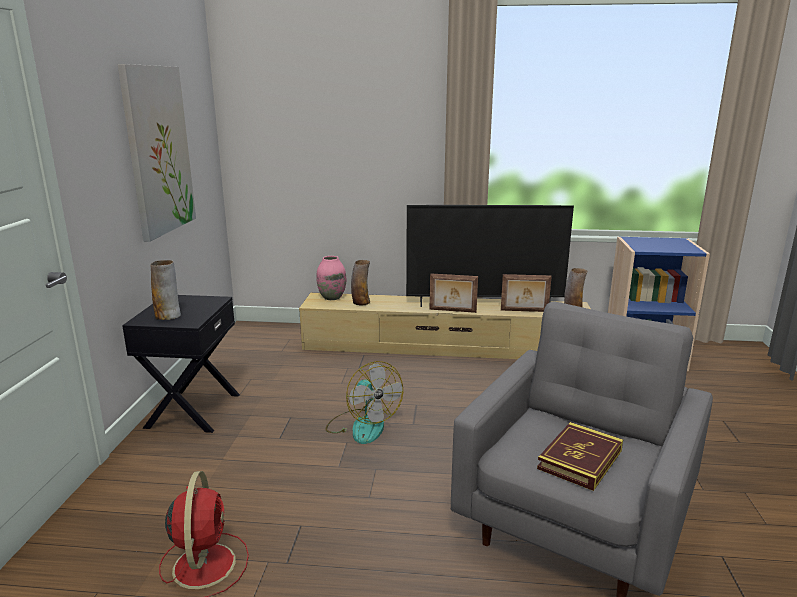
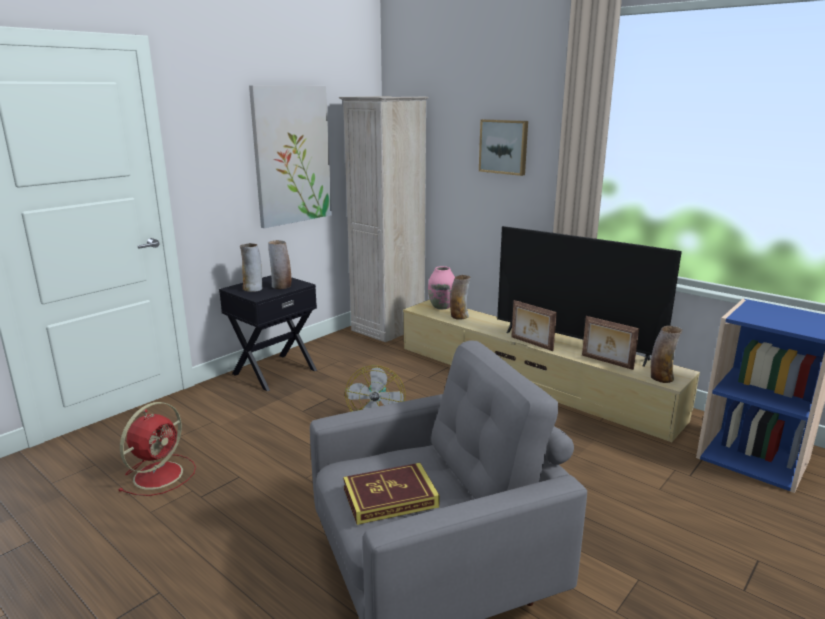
camera: 35 degrees right, 0 degrees up
none -> vase [268,240,291,289]
none -> beige cabinet [339,96,428,342]
none -> picture [479,119,528,176]

